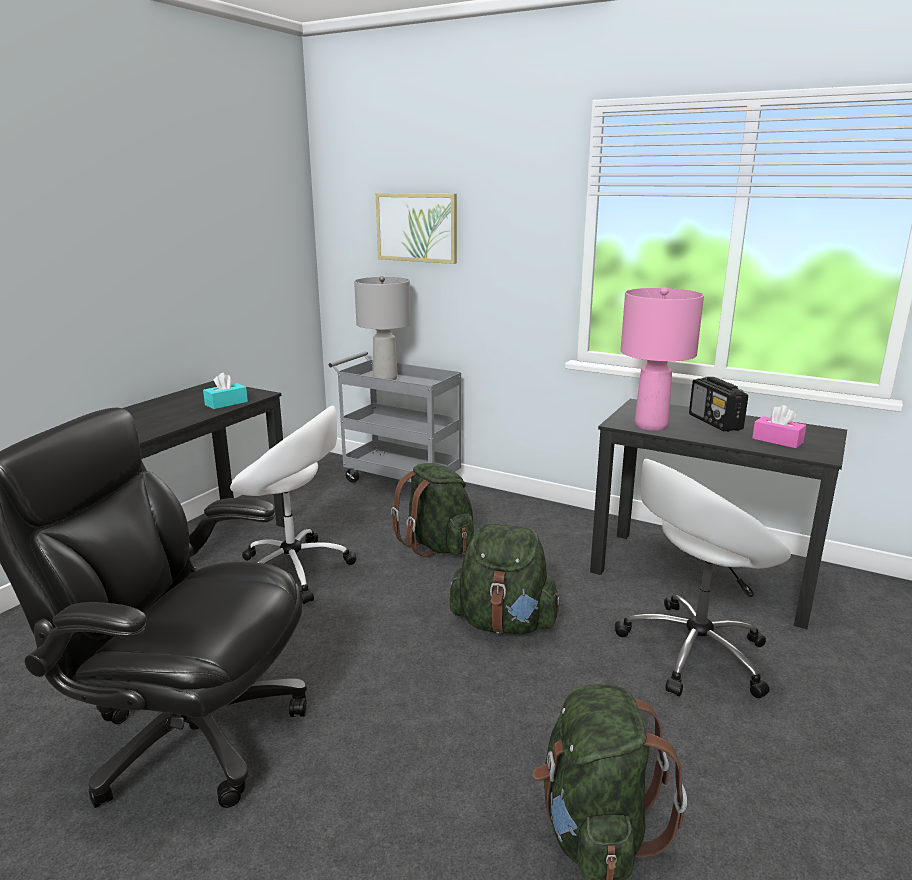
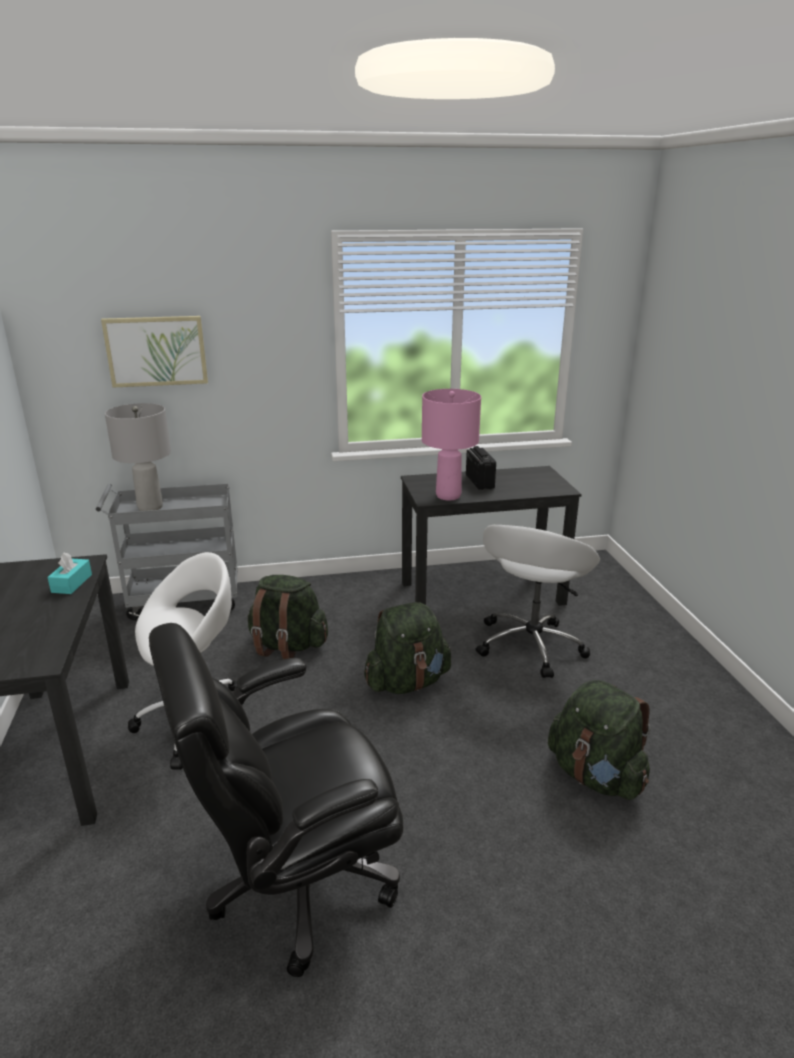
camera: 40 degrees left, 5 degrees up
radio [689,377,748,432] -> radio turned 135 degrees counterclockwise [466,446,496,490]
pink tissue box [752,405,806,448] -> none

